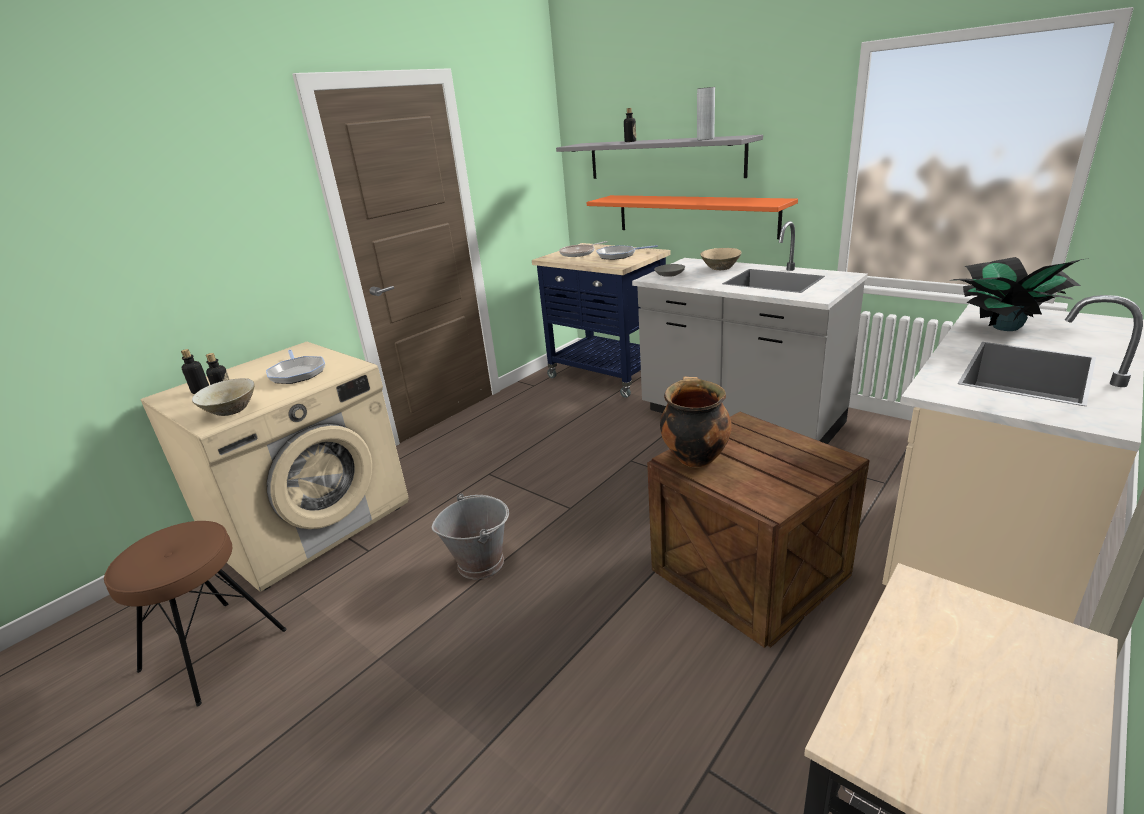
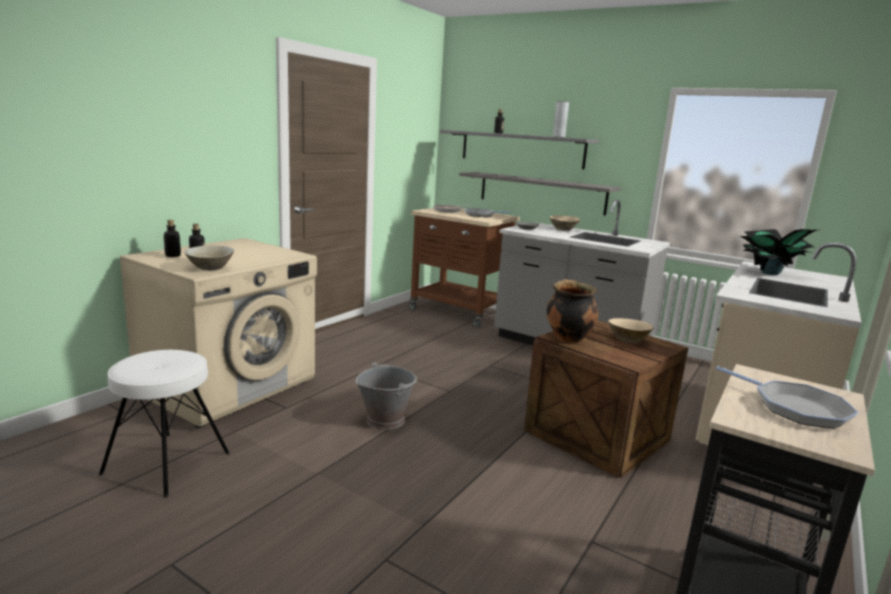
camera: 10 degrees left, 10 degrees down
brown stool [104,521,287,706] -> white stool [99,350,230,498]
frying pan [266,350,325,384] -> frying pan moved to [716,366,859,429]
blue cart [532,243,671,398] -> brown cart [409,208,520,327]
orange shelf [586,195,798,239] -> grey shelf [459,172,621,216]
none -> beige bowl [608,318,654,343]

